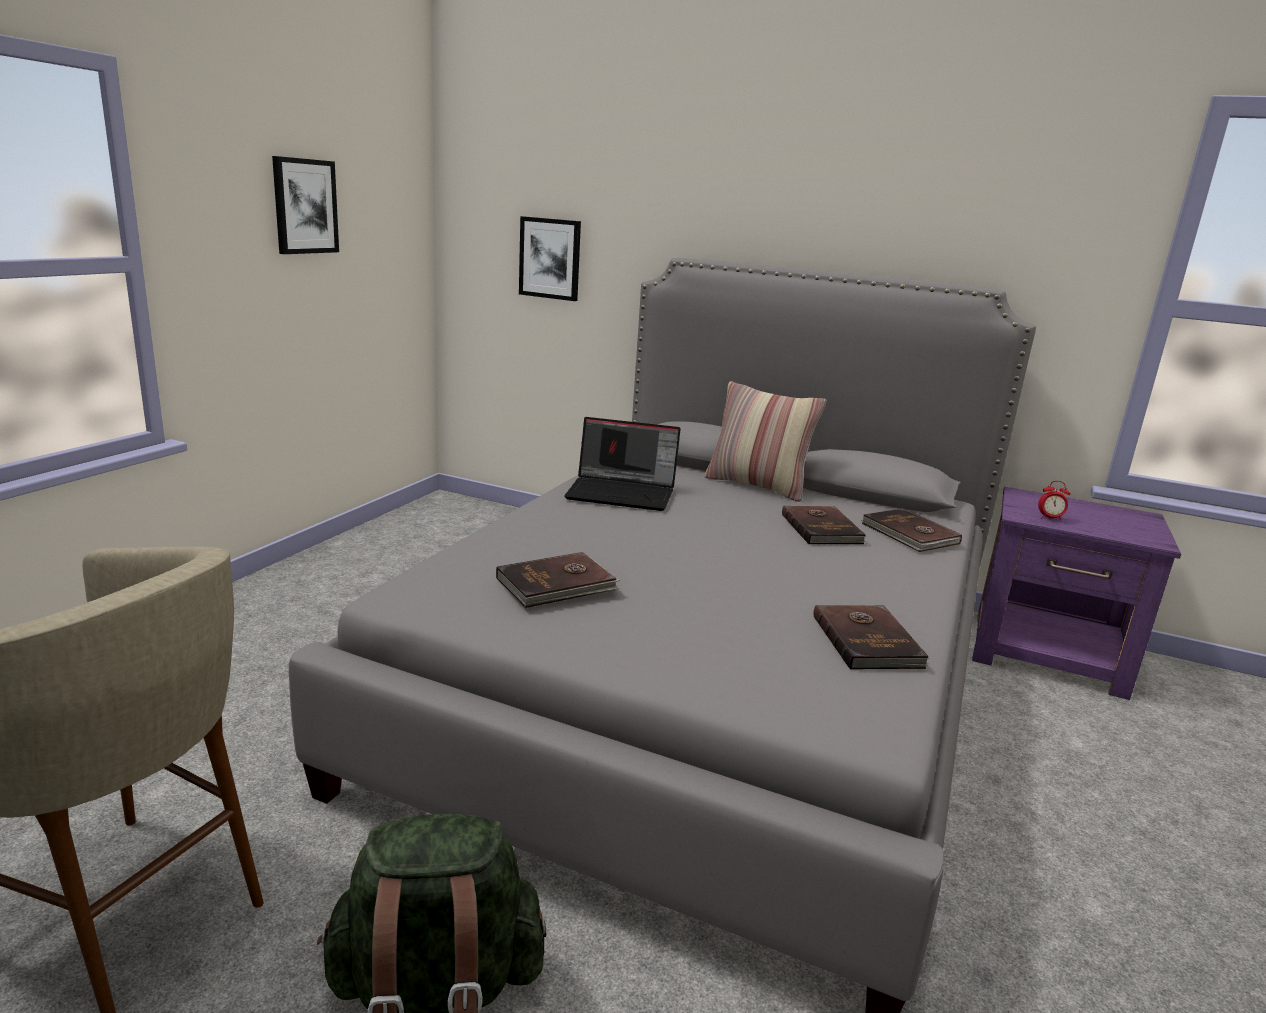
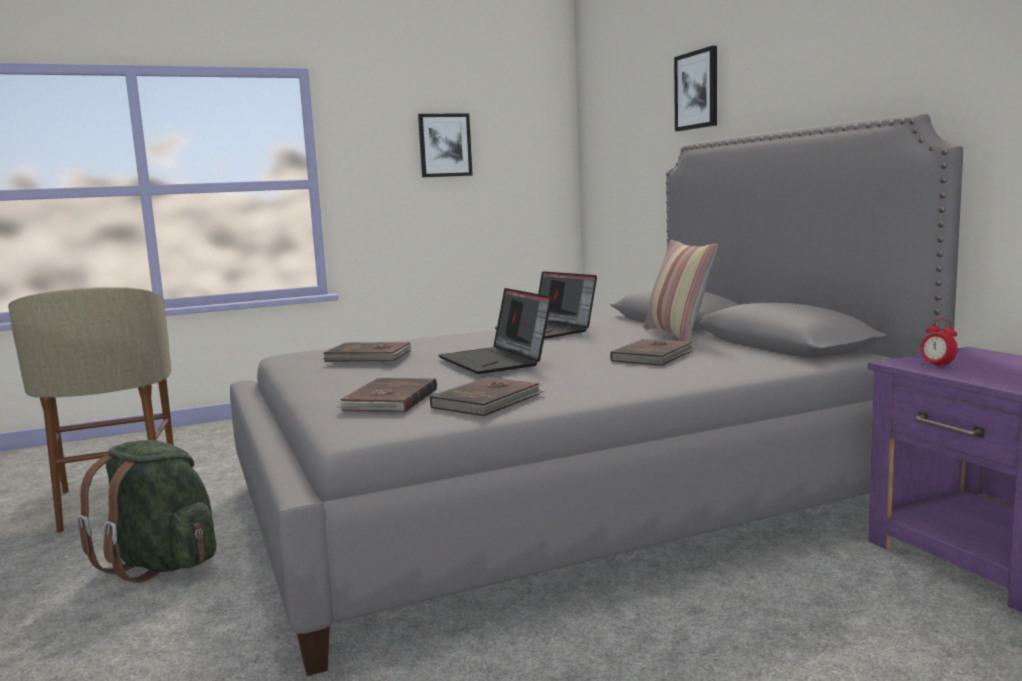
camera: 45 degrees right, 10 degrees down
picture [519,216,581,301] -> picture moved to [674,46,717,132]
brown book [861,508,962,552] -> brown book moved to [335,378,437,413]
none -> laptop [438,288,552,374]

